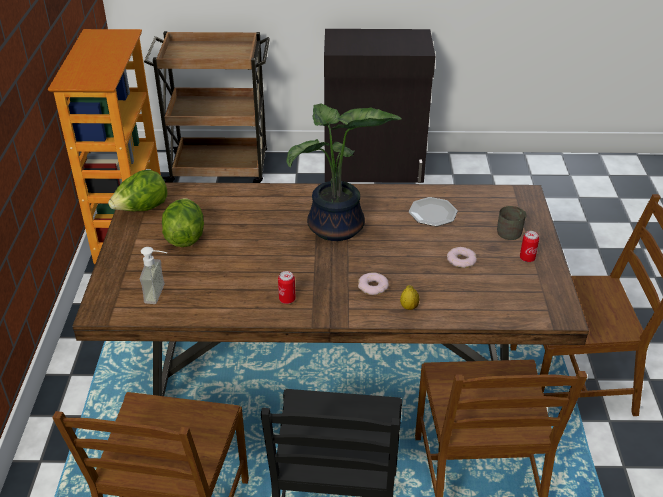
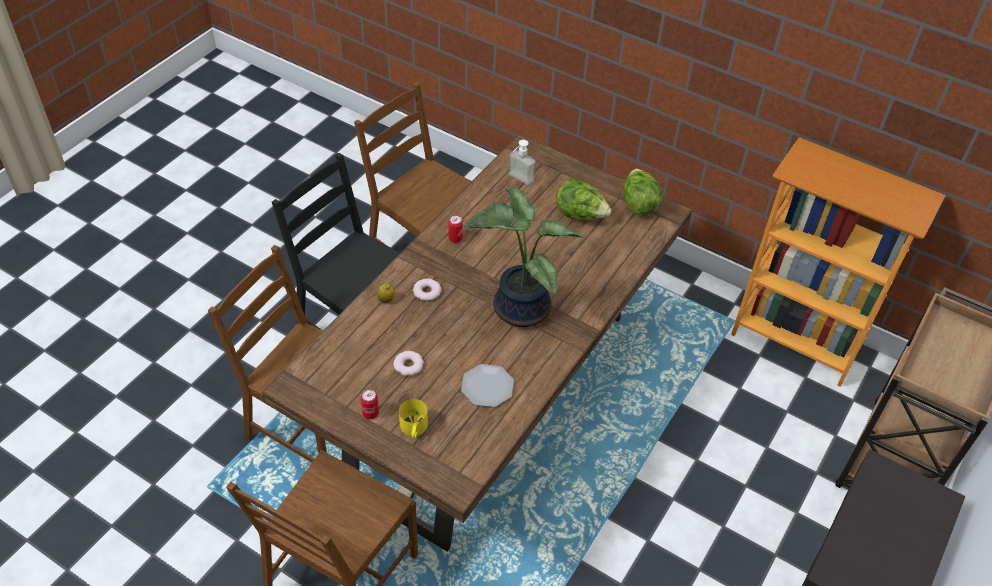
camera: 120 degrees right, 10 degrees up
grey mug [497,206,527,240] -> yellow mug [399,399,428,438]

